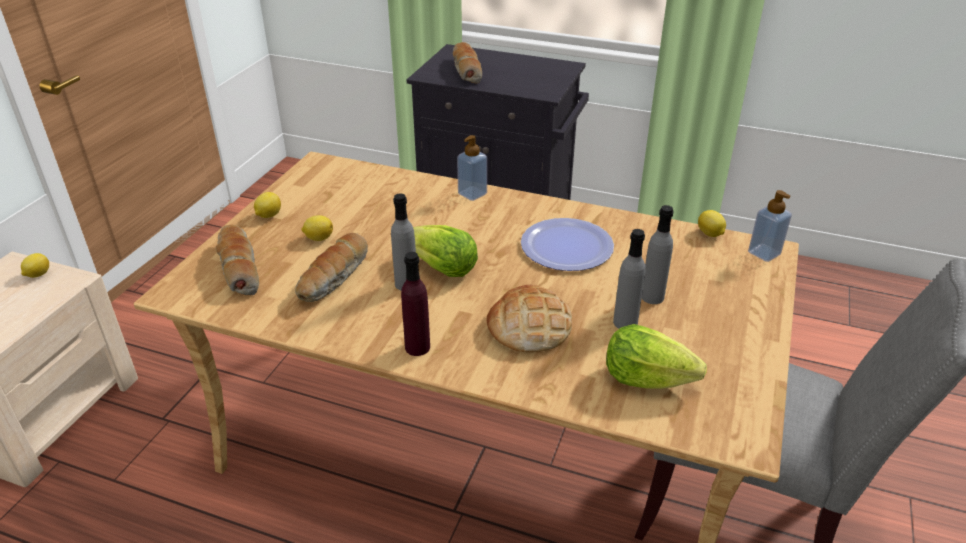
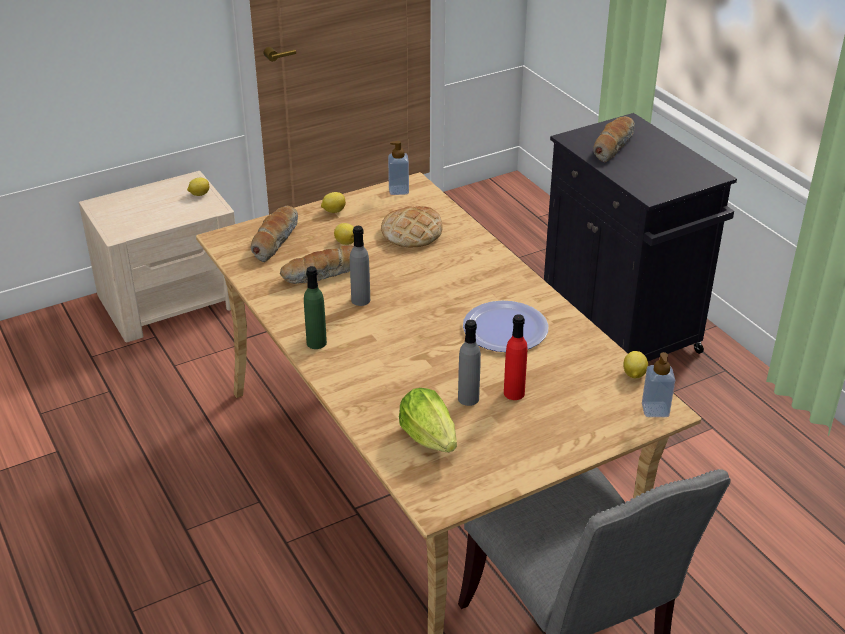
camera: 40 degrees right, 0 degrees up
purple bottle [401,252,430,356] -> green bottle [304,266,327,349]
lettuce [413,225,478,277] -> none
soap dispenser [457,135,487,201] -> soap dispenser moved to [388,141,409,195]
bread [486,285,572,352] -> bread moved to [381,206,443,248]
grey bottle [642,205,673,304] -> red bottle [504,314,528,400]

